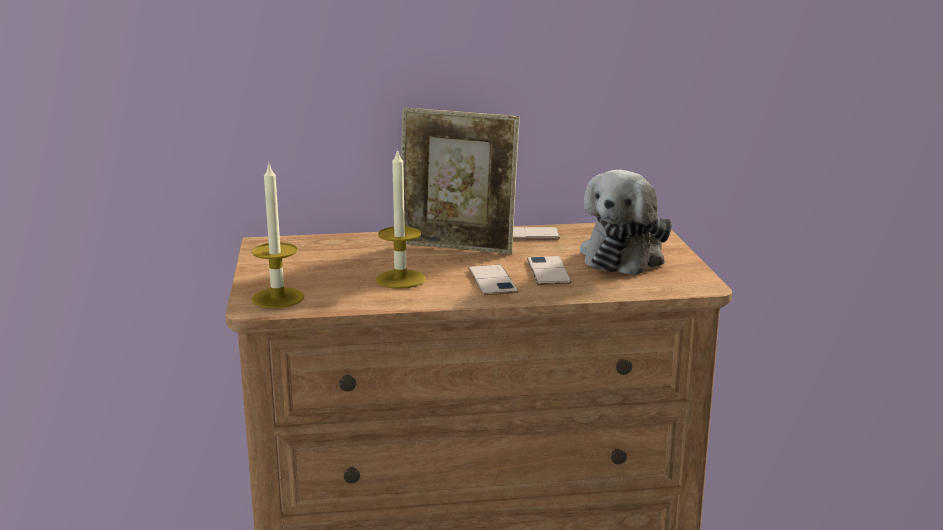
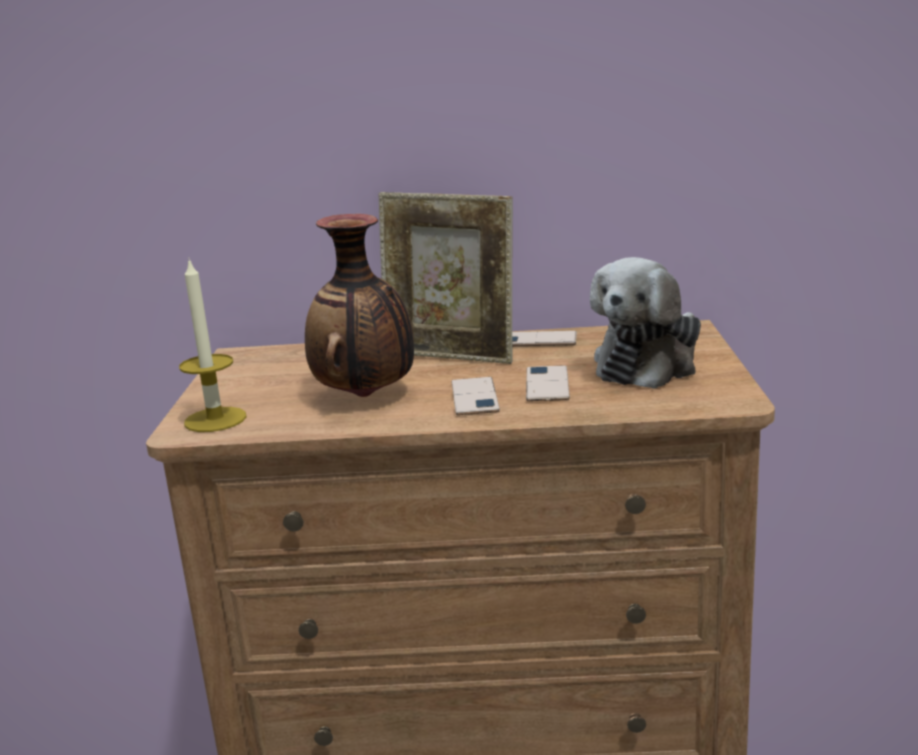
camera: 10 degrees right, 0 degrees up
candle [376,148,425,289] -> vase [305,214,414,397]

